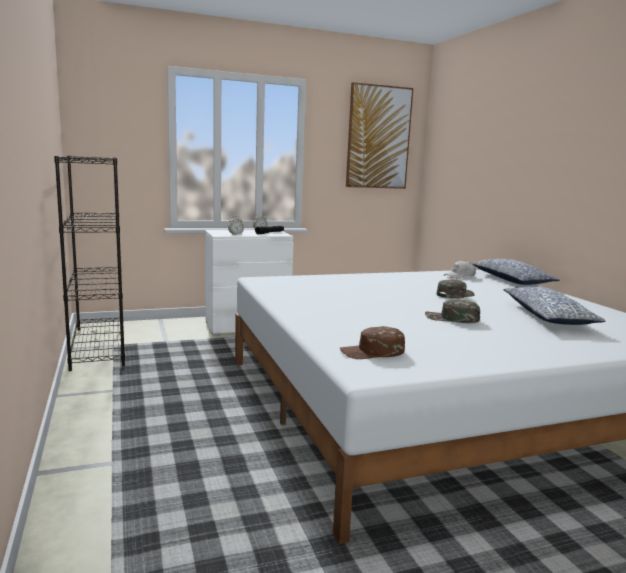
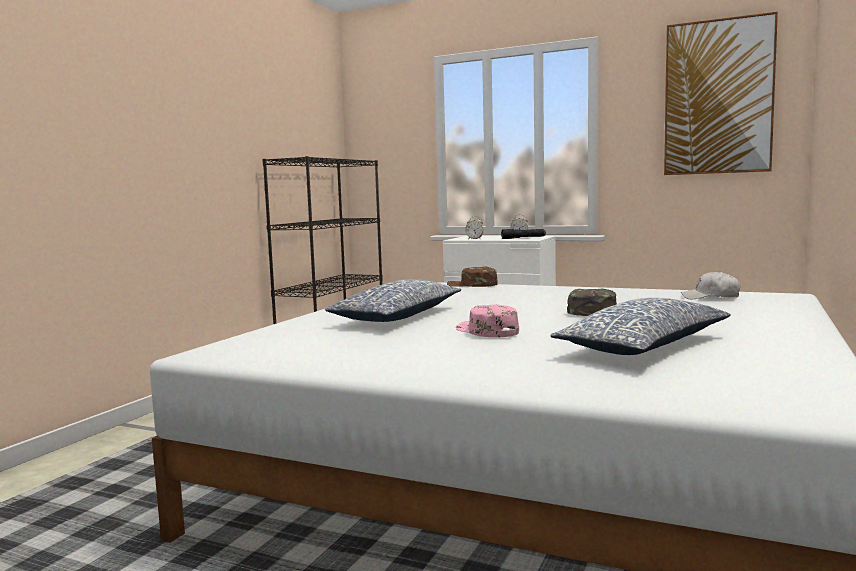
camera: 45 degrees right, 5 degrees down
brown cap [340,326,405,359] -> brown cap moved to [447,266,498,287]
green cap [425,299,480,323] -> pink cap [456,304,519,337]
pillow [471,259,560,285] -> pillow moved to [325,279,461,322]

